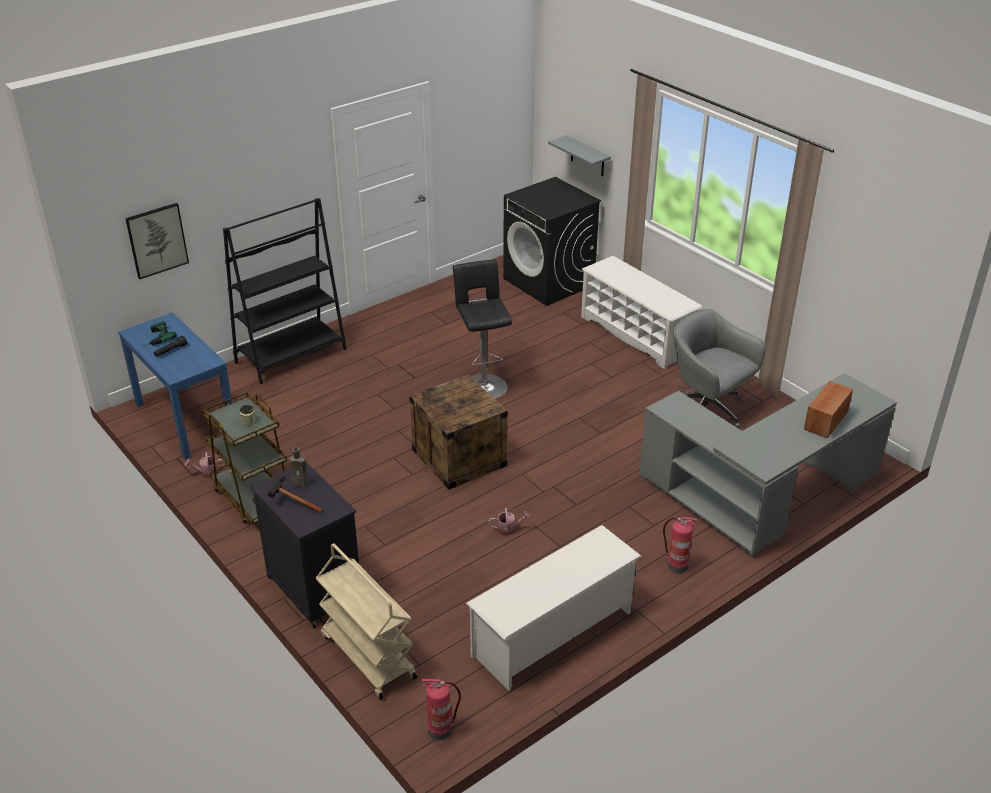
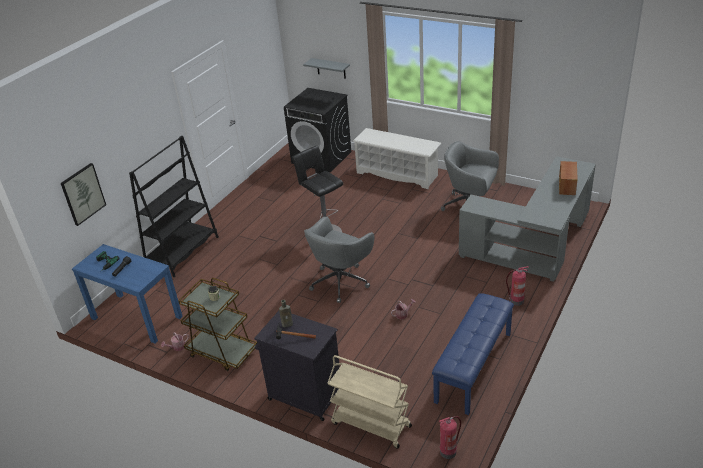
camera: 20 degrees left, 0 degrees up
crate [409,374,508,490] -> grey office chair [304,217,375,303]
white shoe rack [466,525,642,691] -> blue bench [432,293,514,415]

